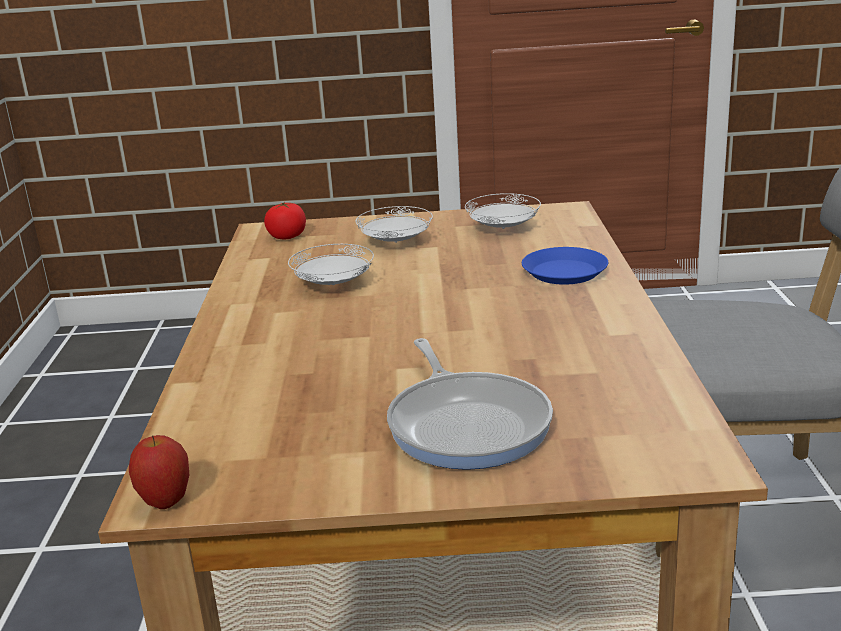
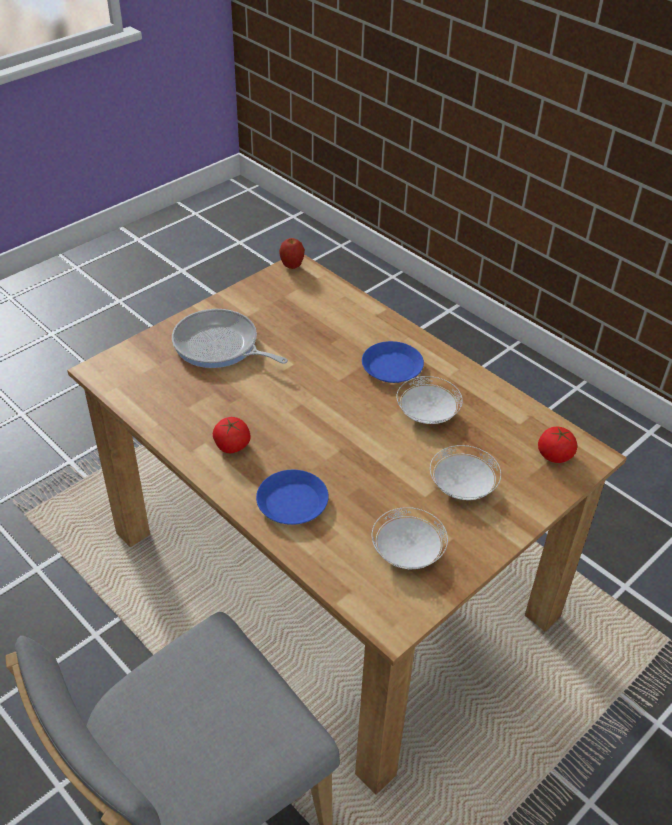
camera: 135 degrees right, 20 degrees up
none -> tomato [213,417,251,453]
none -> blue plate [362,341,424,383]

